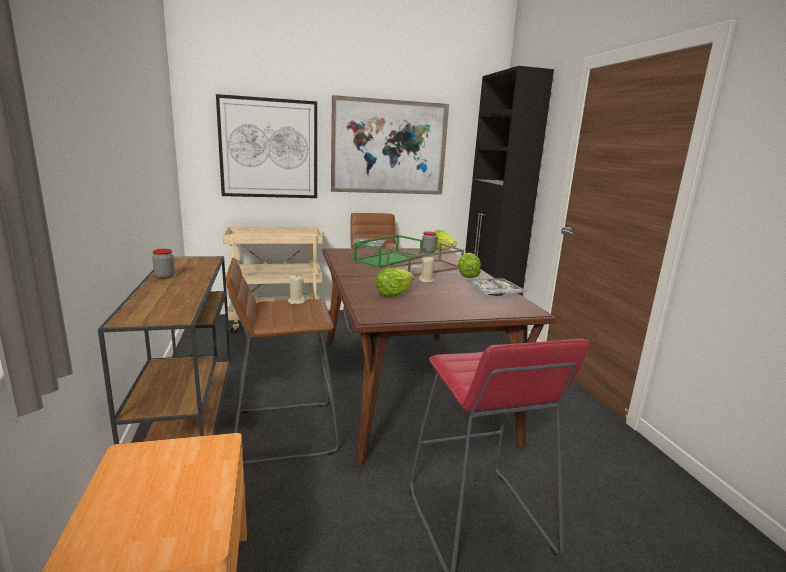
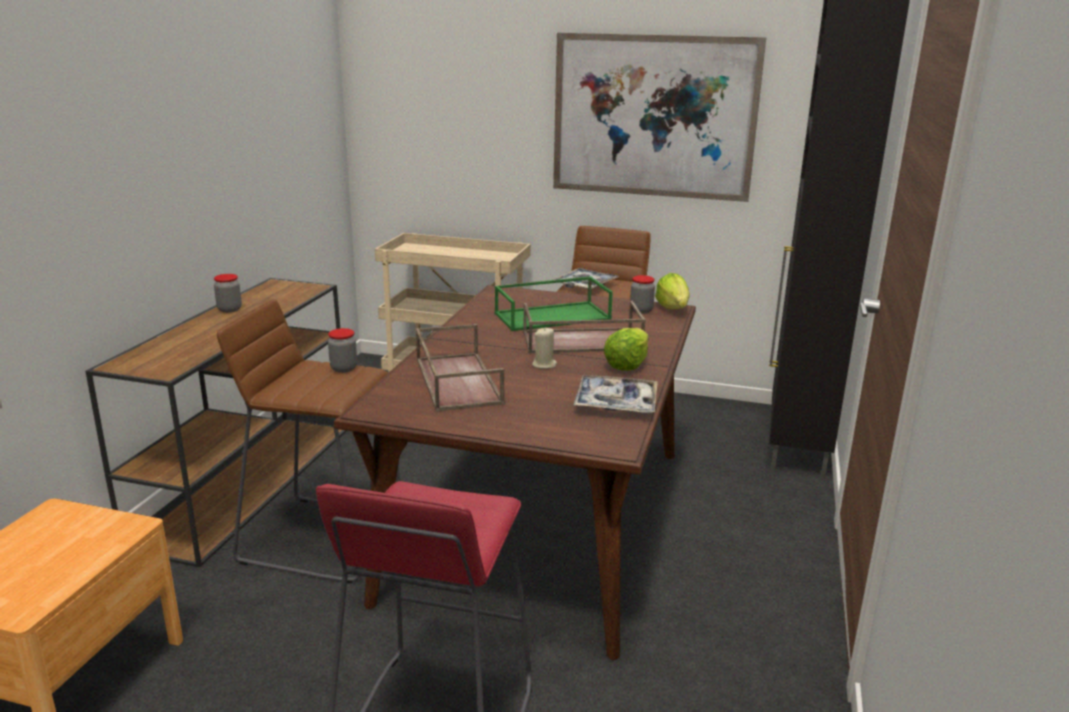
camera: 30 degrees right, 5 degrees up
picture [216,94,317,198] -> none
beige candle [288,275,306,305] -> jar [328,328,357,373]
lettuce [375,268,414,297] -> brown tray [416,324,504,412]

